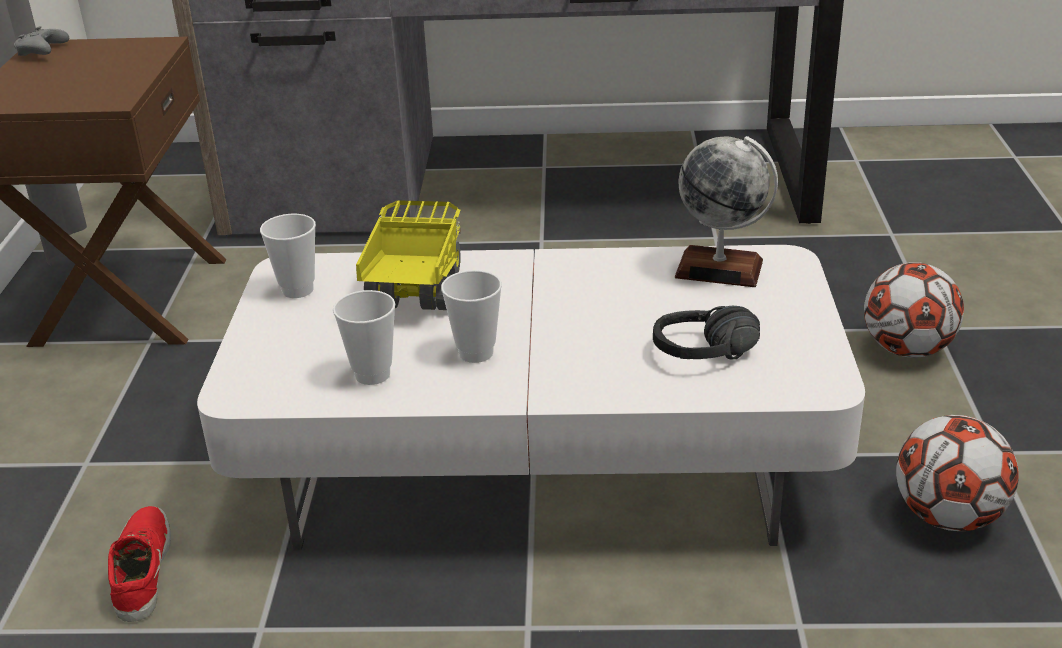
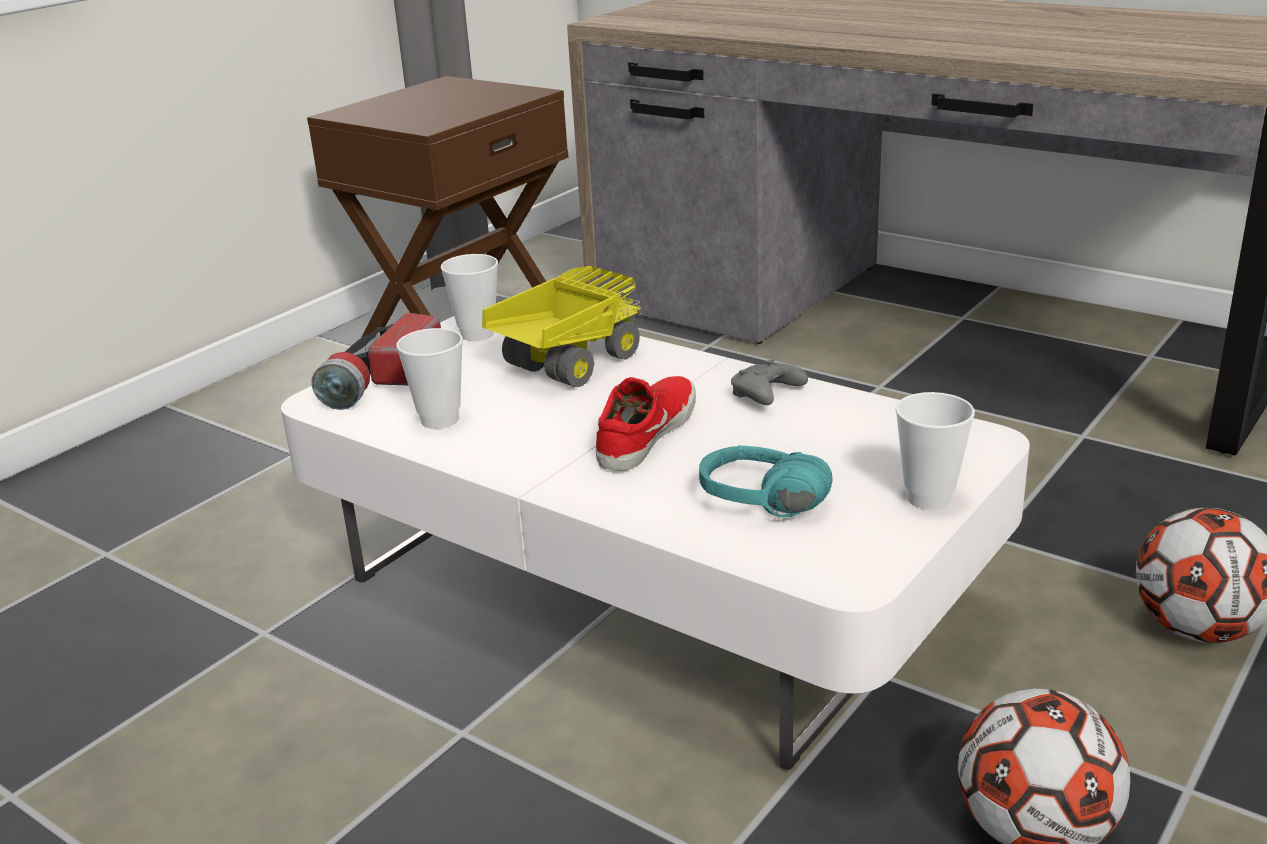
camera: 35 degrees right, 5 degrees down
grey game controller [14,26,69,56] -> grey game controller moved to [731,360,808,405]
red shoe [108,506,171,622] -> red shoe moved to [596,376,696,471]
cup [441,270,502,363] -> cup moved to [895,392,975,510]
black headphones [653,306,760,359] -> turquoise headphones [699,446,832,517]
globe [675,136,778,287] -> none
none -> flashlight [312,313,441,410]

